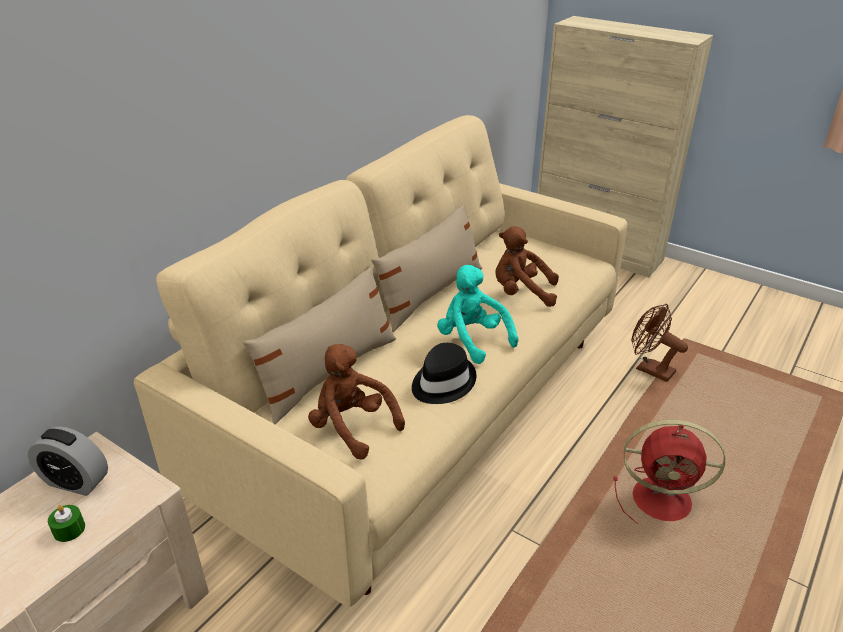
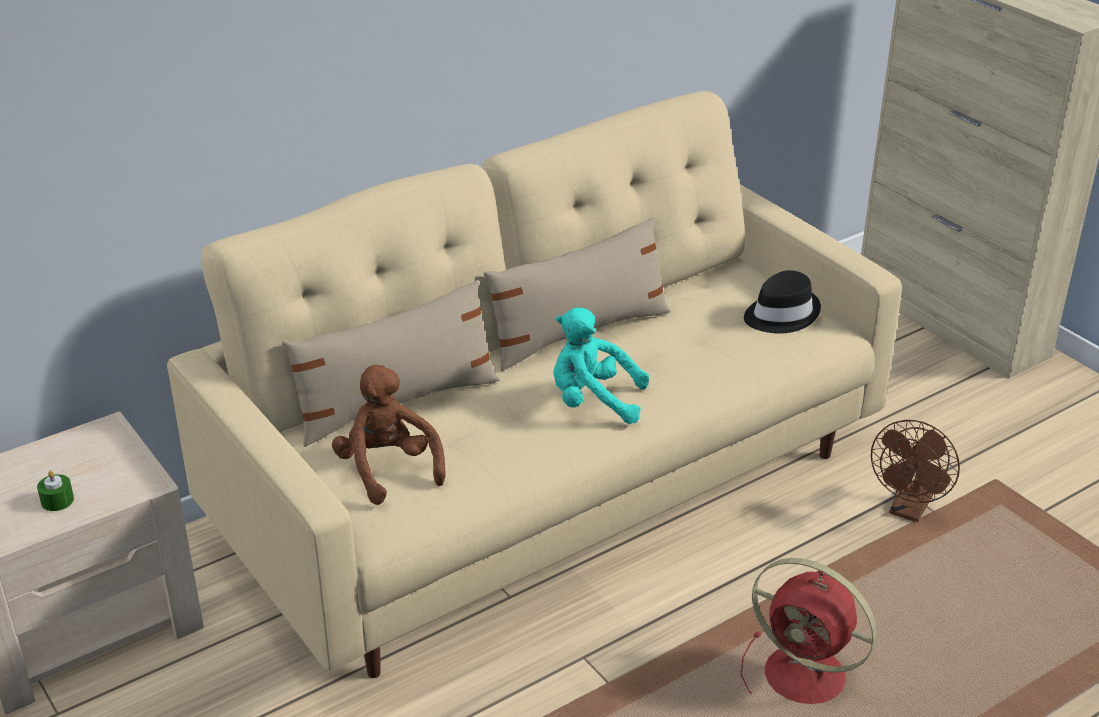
camera: 20 degrees right, 0 degrees up
alarm clock [28,426,108,496] -> none
black hat [412,343,476,404] -> black hat moved to [744,270,821,333]
turquoise plush toy [437,265,518,364] -> turquoise plush toy turned 60 degrees counterclockwise [553,307,649,424]
brown plush toy [496,226,559,307] -> none
brown fan [631,304,688,382] -> brown fan turned 120 degrees counterclockwise [871,420,960,522]

